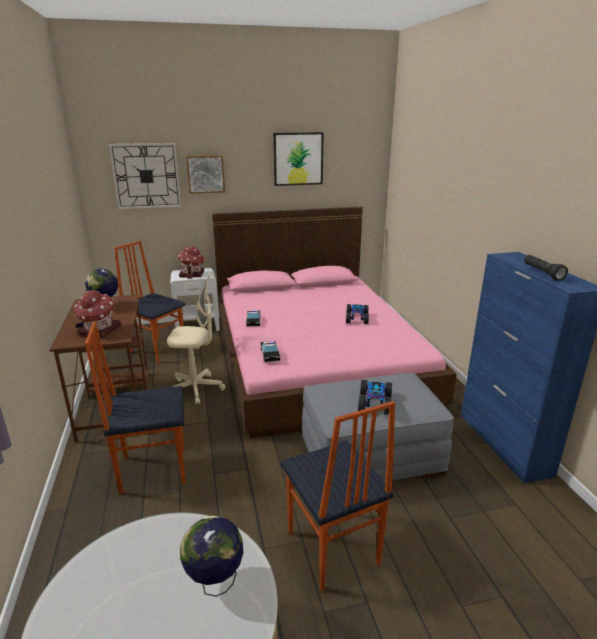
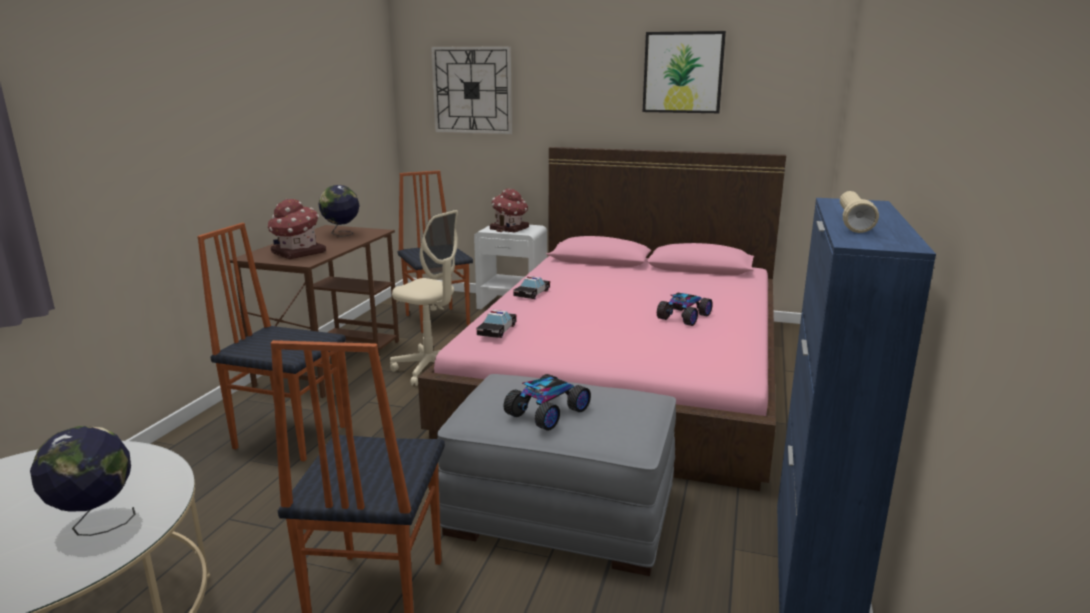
camera: 30 degrees right, 5 degrees down
picture [186,155,225,194] -> none
black flashlight [524,255,568,281] -> beige flashlight [840,191,879,233]

